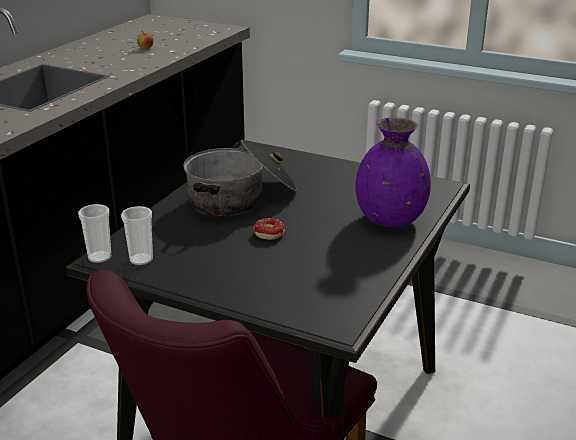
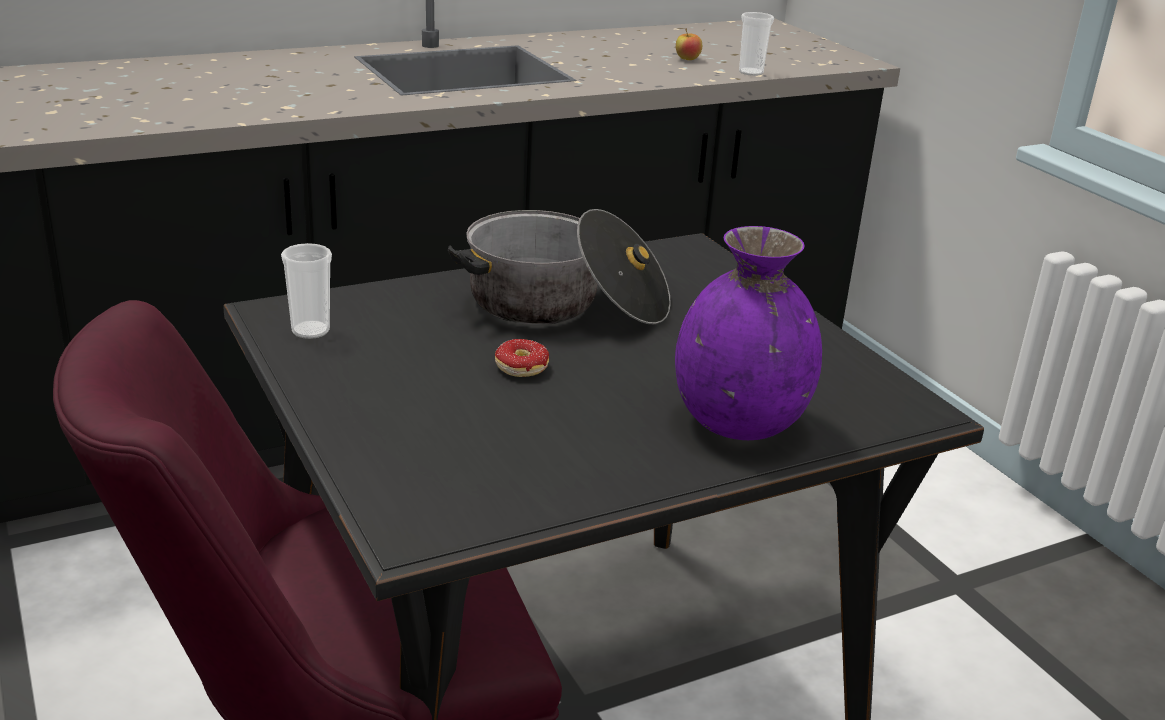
camera: 35 degrees right, 0 degrees up
cup [78,204,111,263] -> cup moved to [739,12,774,76]

